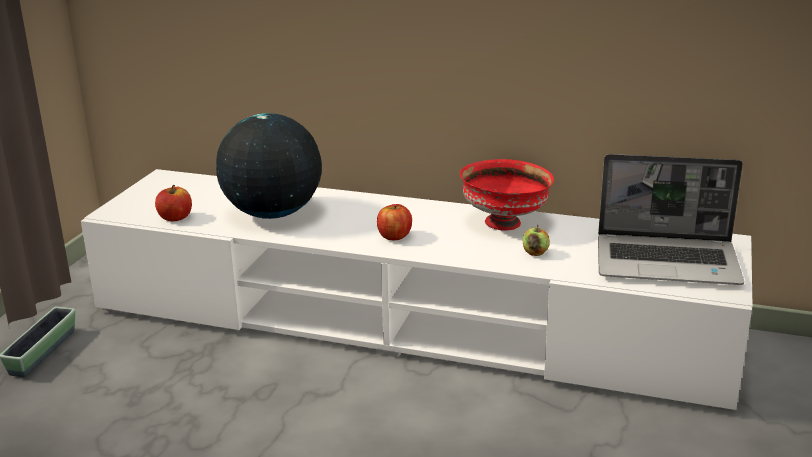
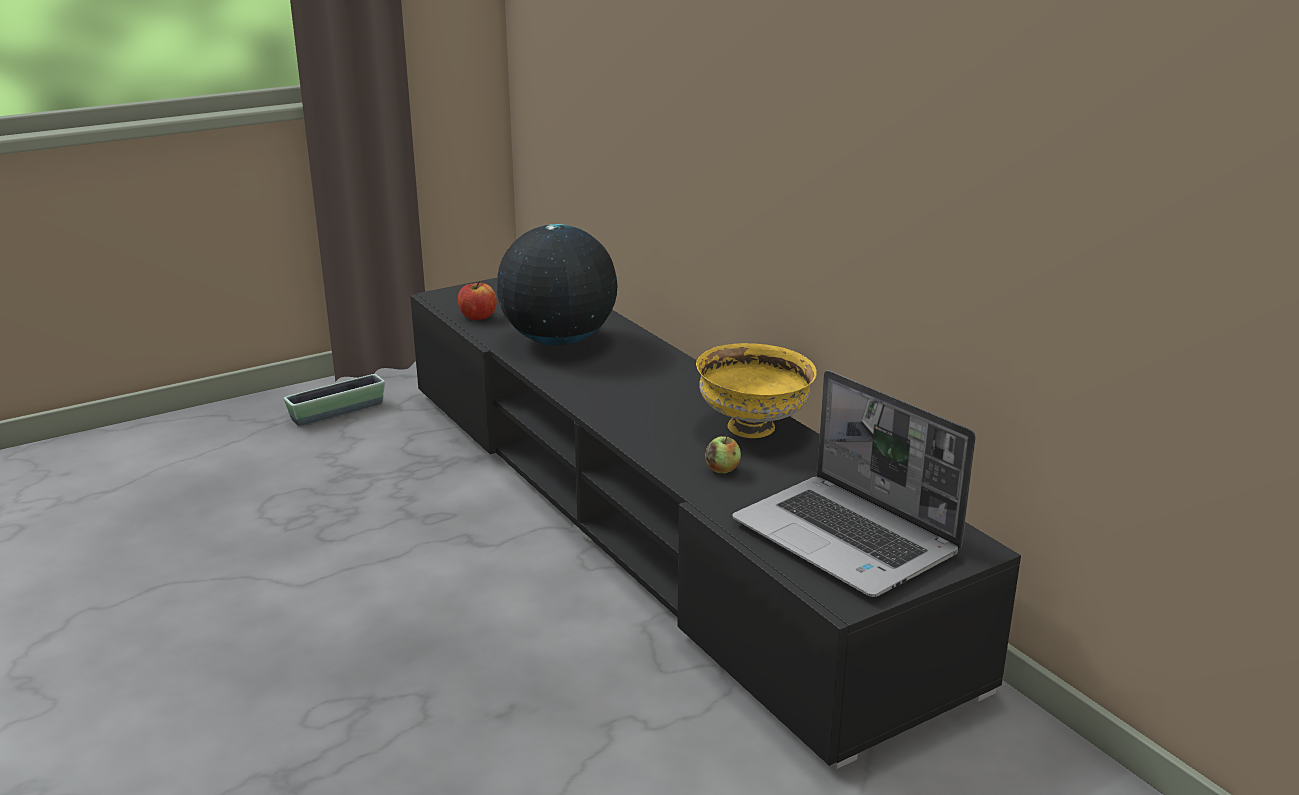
camera: 40 degrees right, 0 degrees up
white tv stand [81,169,752,412] -> black tv stand [410,278,1021,769]
apple [377,204,412,240] -> none
red bowl [460,159,554,230] -> yellow bowl [696,343,817,438]

